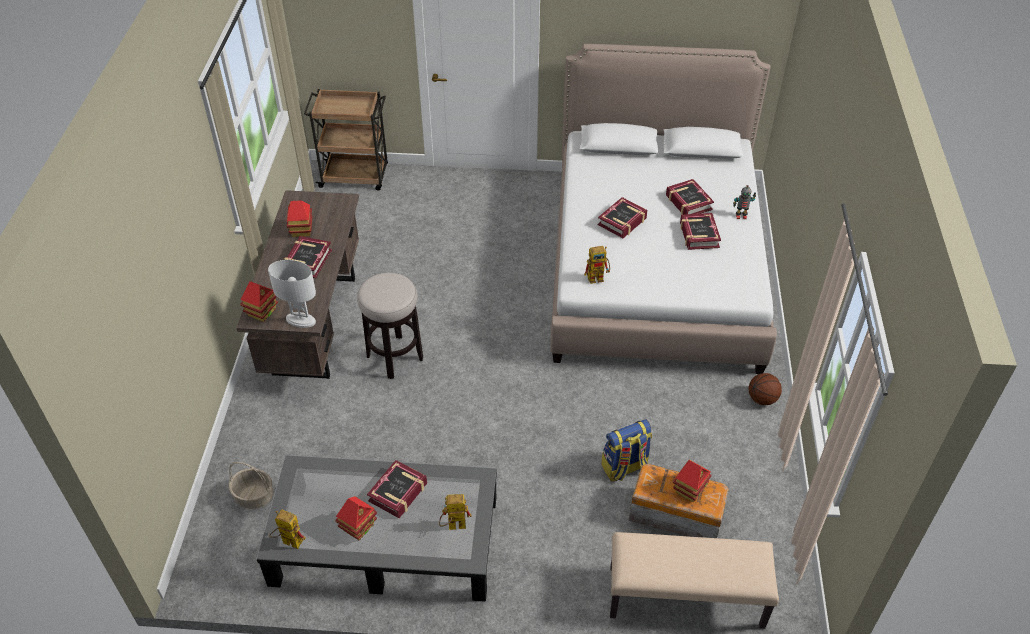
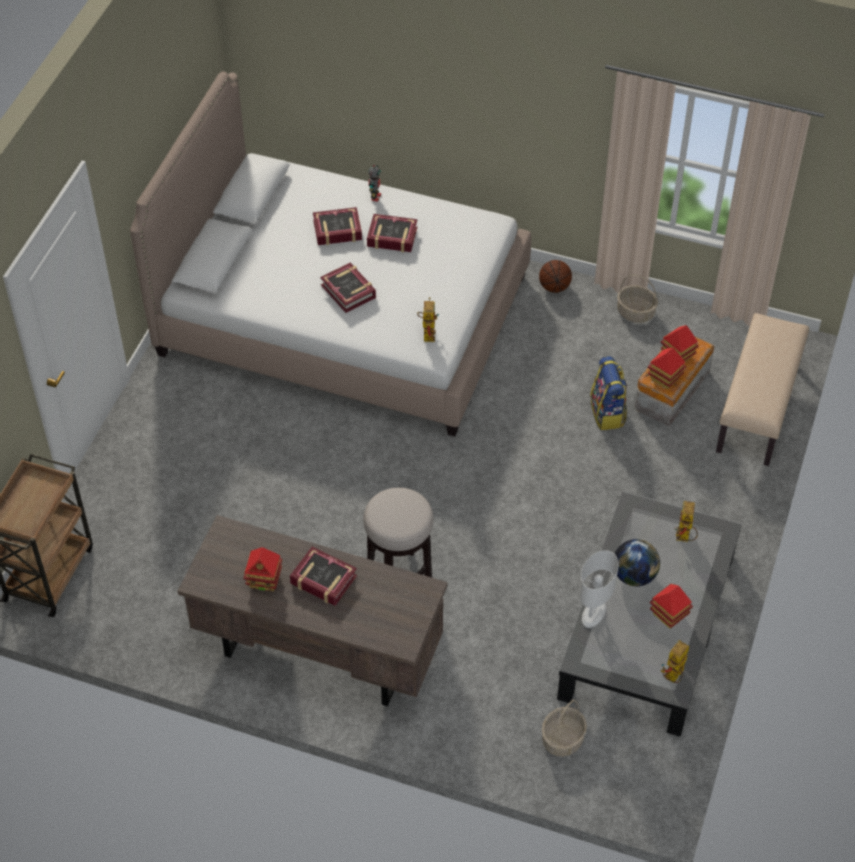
camera: 75 degrees left, 5 degrees up
toy house [240,281,278,322] -> toy house moved to [648,347,686,389]
white table lamp [268,260,316,328] -> white table lamp moved to [579,550,618,628]
book [367,460,427,518] -> globe [615,539,660,587]
none -> basket [617,274,658,323]

